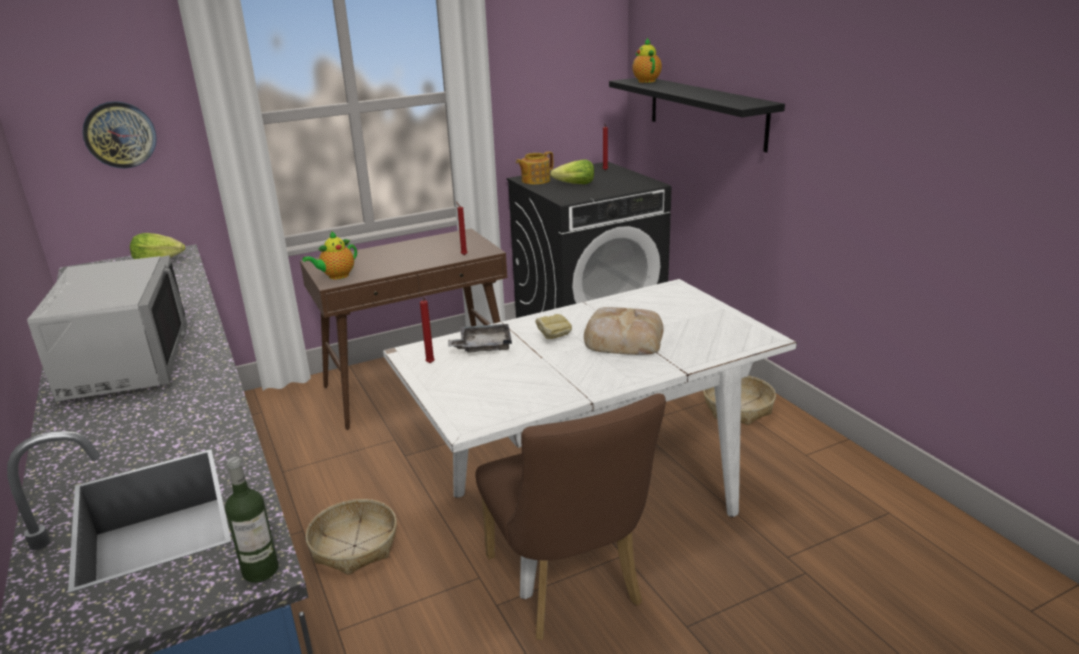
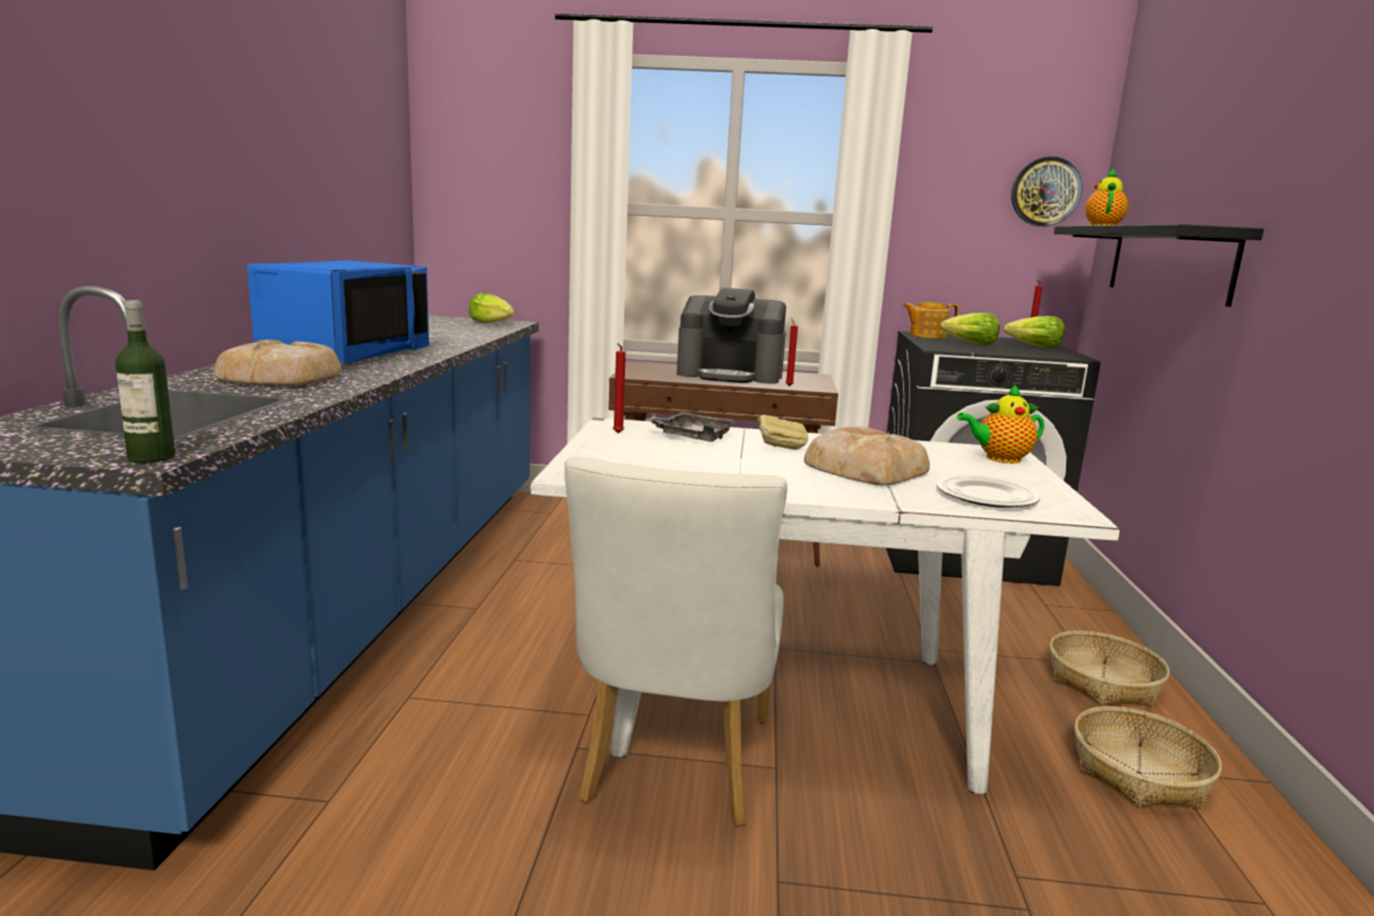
camera: 30 degrees right, 10 degrees down
grey microwave [27,255,187,401] -> blue microwave [247,260,429,364]
wall clock [82,101,157,168] -> wall clock moved to [1011,156,1083,227]
teapot [302,231,357,279] -> teapot moved to [957,383,1044,463]
basket [306,499,397,575] -> basket moved to [1074,706,1222,809]
brown chair [475,393,666,640] -> white chair [564,457,787,826]
none -> bread [213,340,342,385]
none -> coffee machine [677,288,786,384]
none -> plate [937,476,1040,508]
none -> lettuce [1004,316,1065,348]

